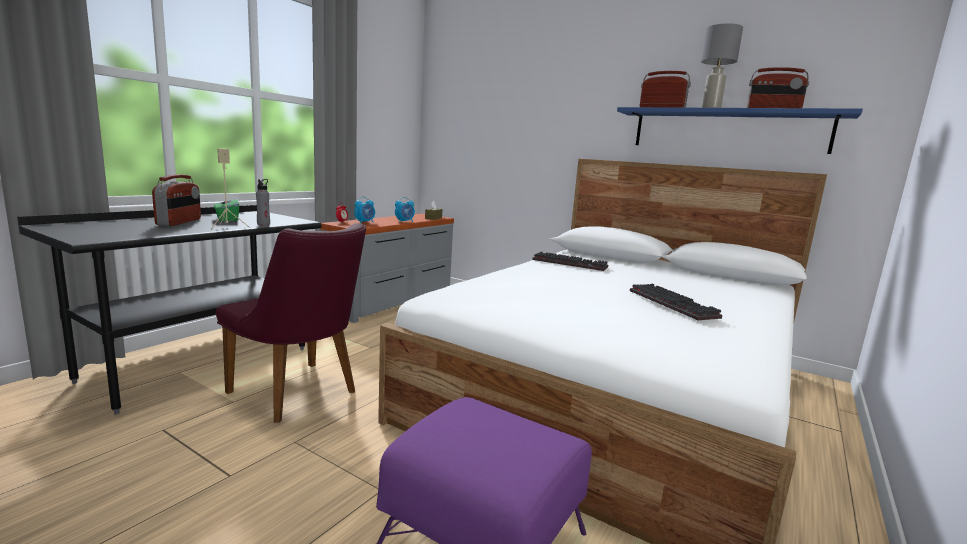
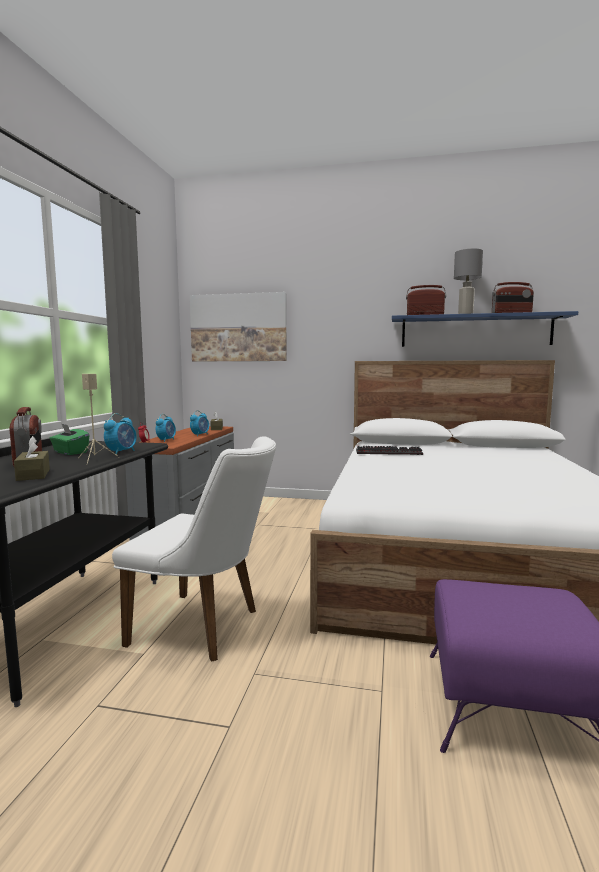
camera: 20 degrees left, 5 degrees down
purple chair [216,223,366,423] -> white chair [112,436,276,662]
grey bottle [256,179,270,225] -> alarm clock [104,413,137,455]
keyboard [630,284,722,320] -> none
none -> brown tissue box [14,436,50,481]
none -> picture [190,292,287,361]

